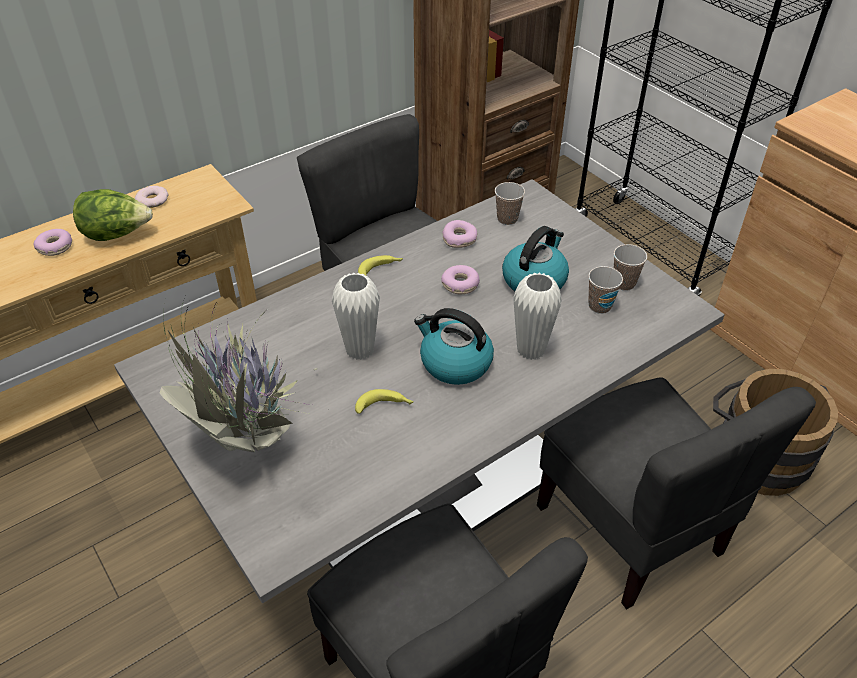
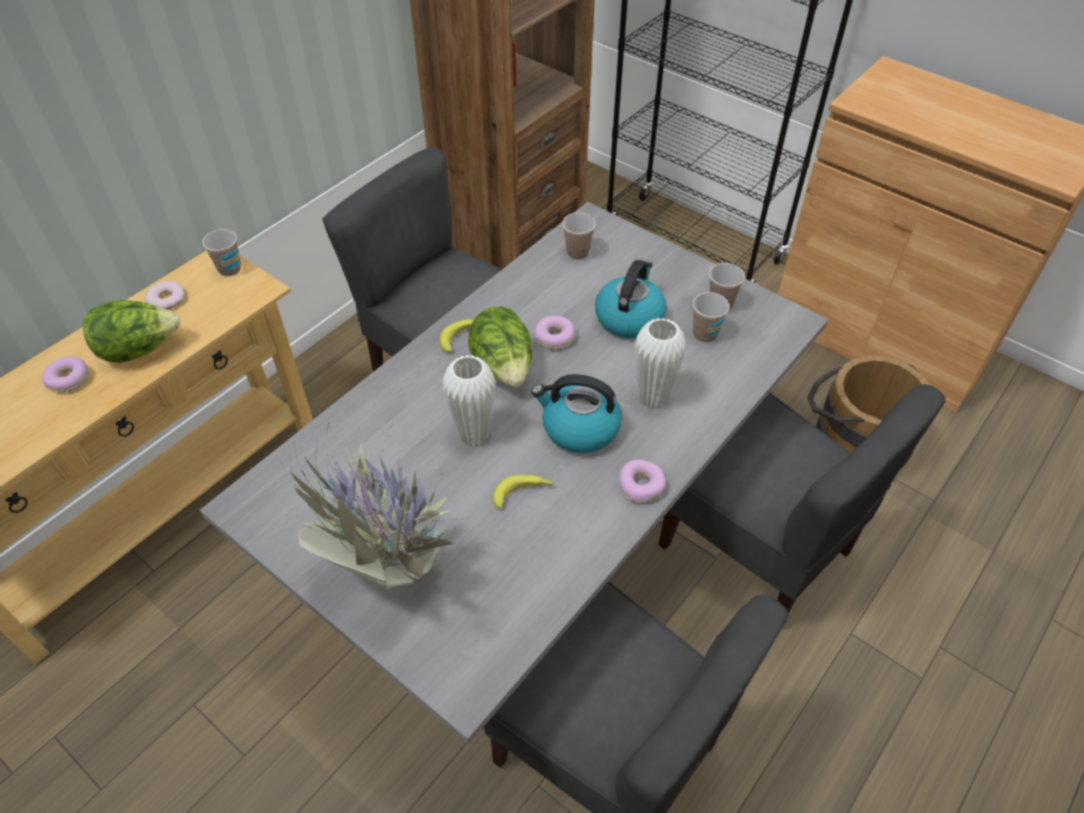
camera: 15 degrees left, 5 degrees up
donut [442,220,477,248] -> donut moved to [618,459,666,503]
none -> cup [202,229,241,276]
none -> lettuce [468,307,532,387]

